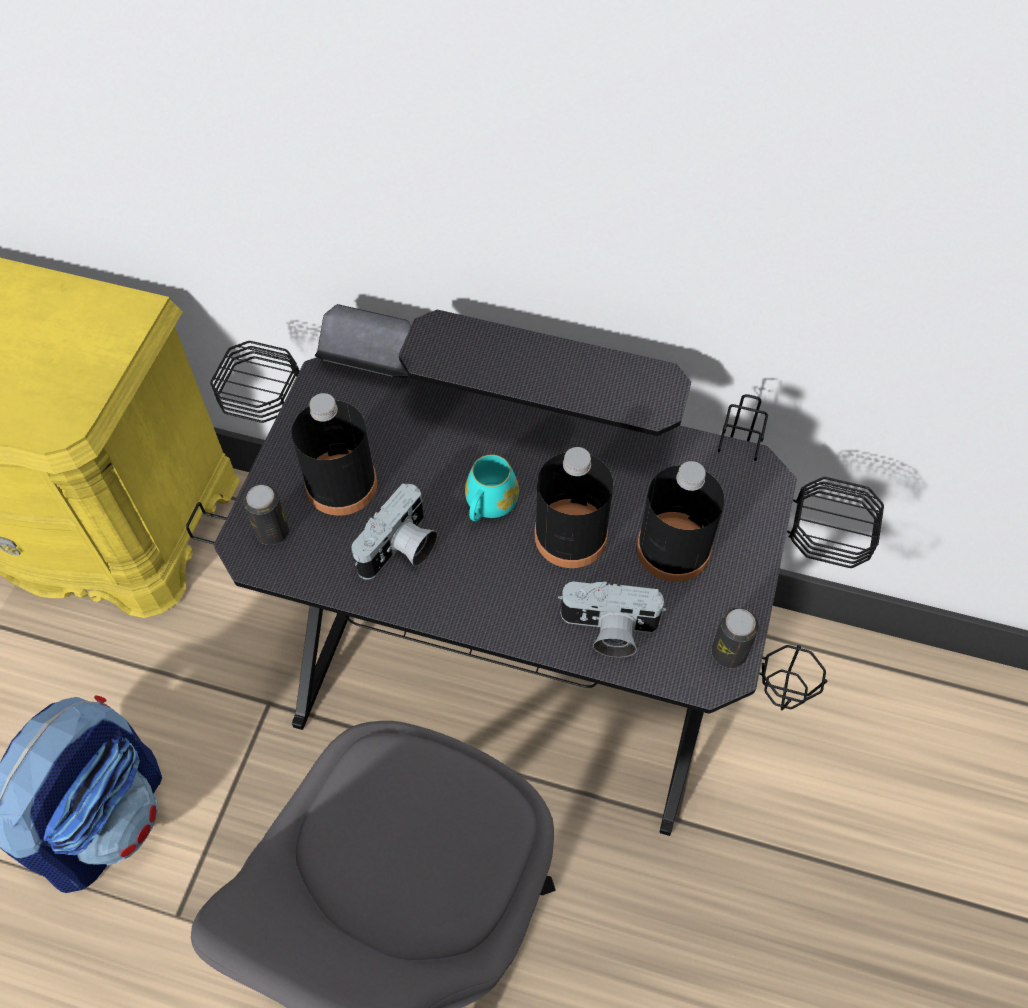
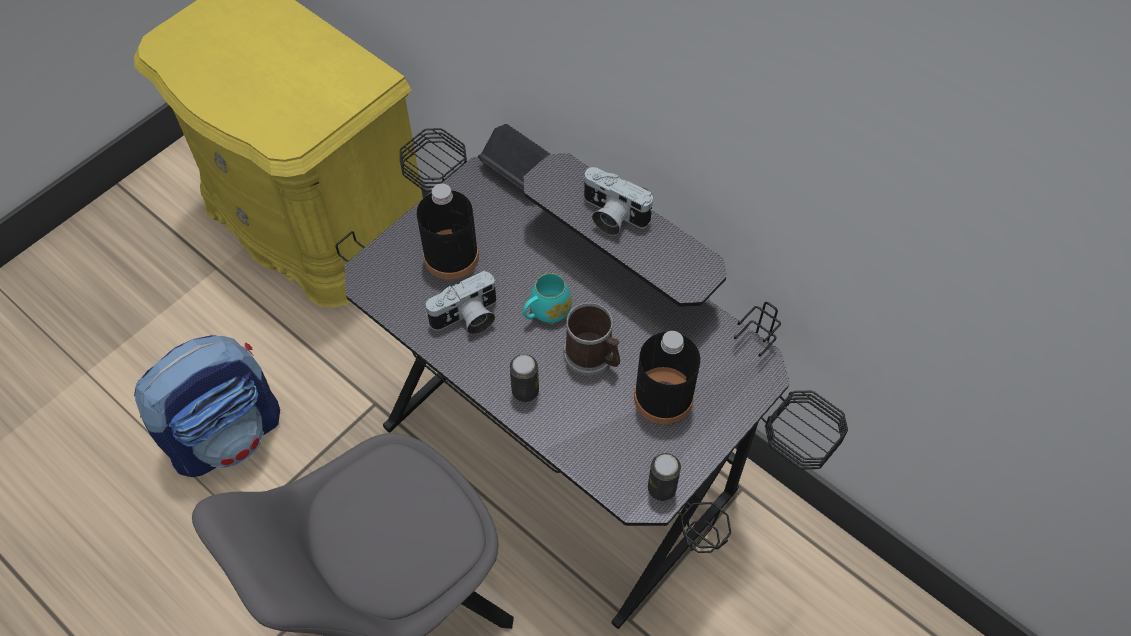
camera: 25 degrees right, 0 degrees up
can [244,484,289,545] -> can moved to [510,354,539,402]
black bottle [534,447,613,568] -> mug [564,303,620,376]
camera [558,581,666,657] -> camera moved to [583,167,653,235]

